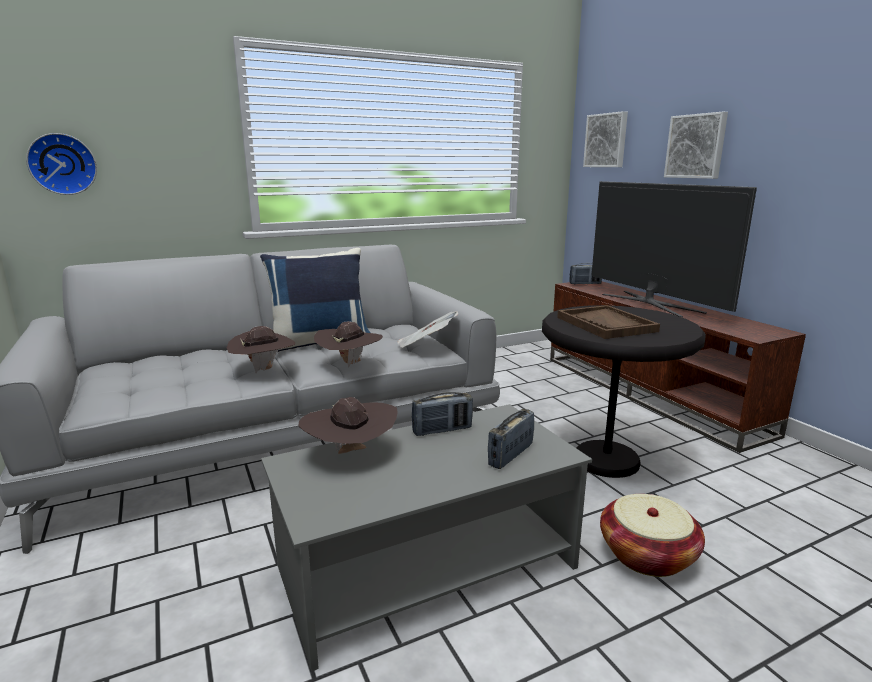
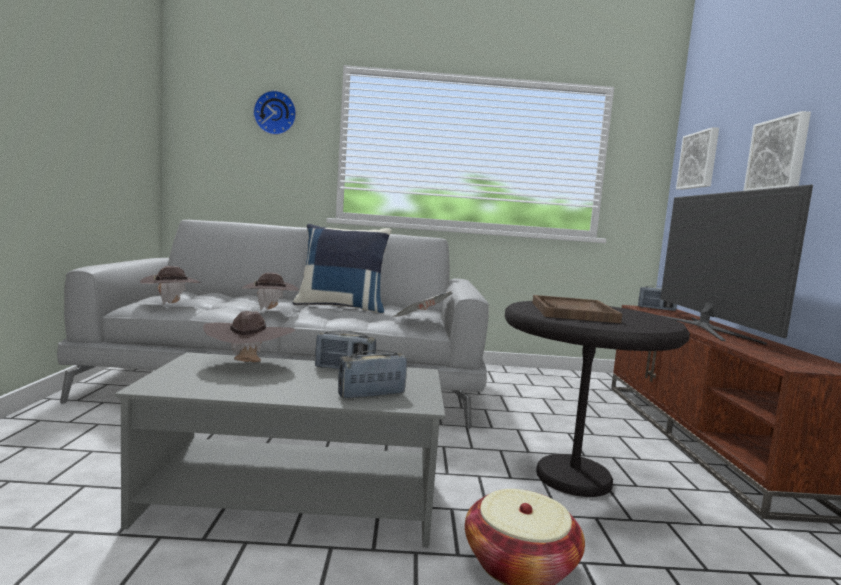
camera: 25 degrees right, 10 degrees down
wall clock [26,133,97,195] -> wall clock moved to [253,90,296,135]
brown hat [314,321,383,368] -> brown hat moved to [140,266,201,305]

